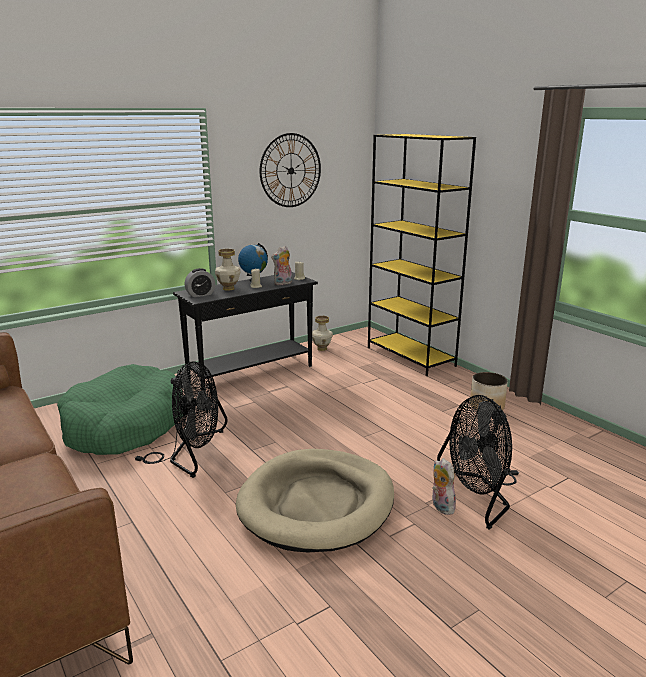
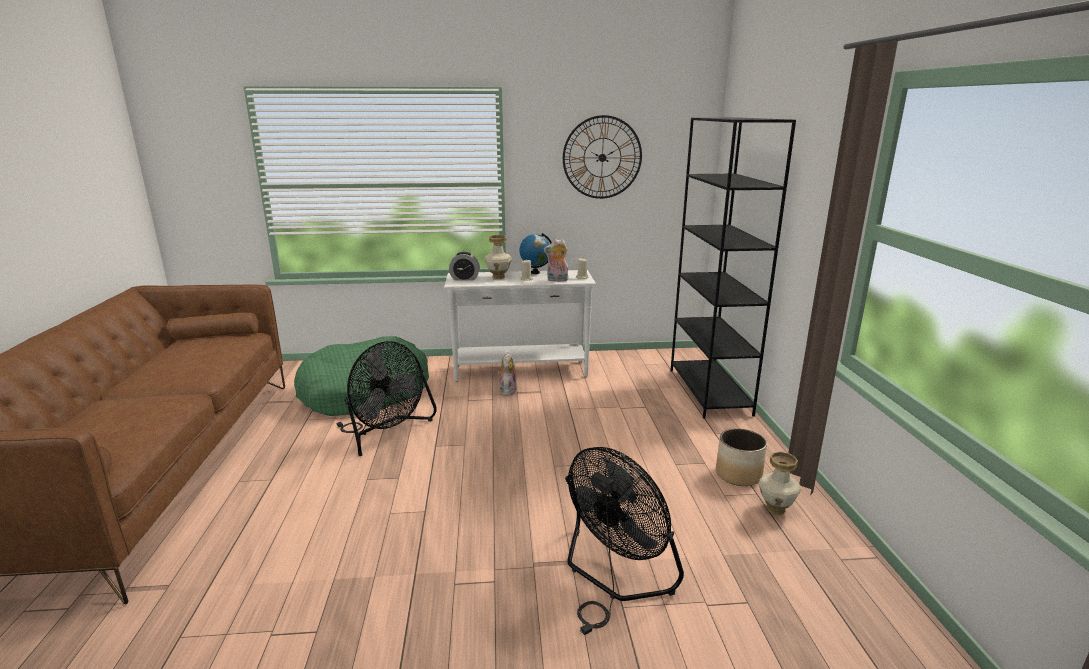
camera: 30 degrees right, 0 degrees up
black console table [173,272,318,390] -> white console table [444,270,596,382]
beige dog bed [236,449,394,552] -> none
vase [312,316,333,351] -> vase moved to [758,452,801,515]
yellow bookcase [368,134,476,376] -> black bookcase [670,118,796,419]
plush toy [432,458,456,515] -> plush toy moved to [497,352,516,396]
black fan [437,395,519,530] -> black fan turned 120 degrees clockwise [565,447,684,635]

